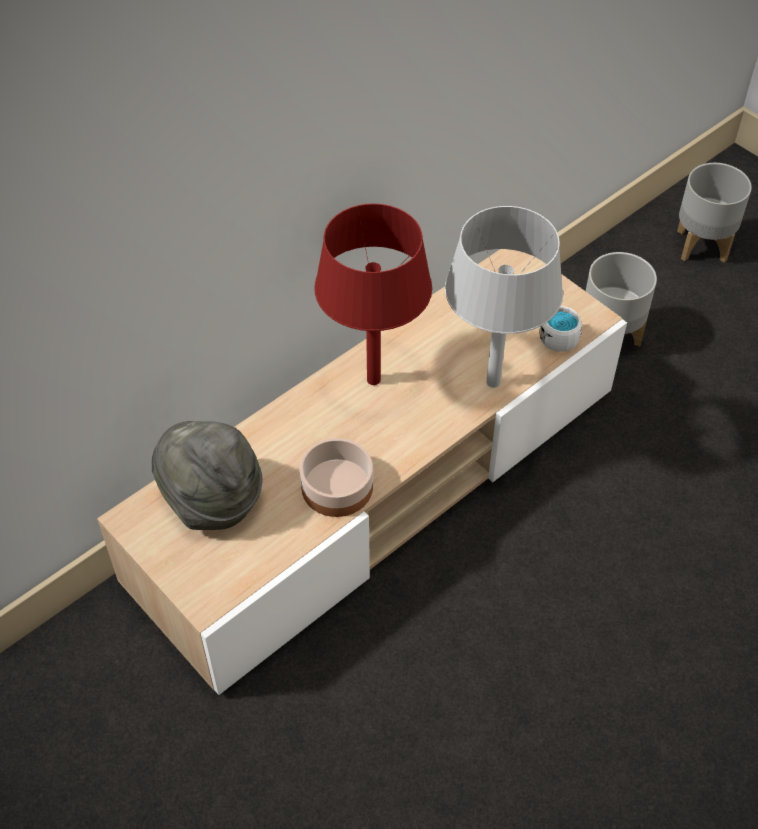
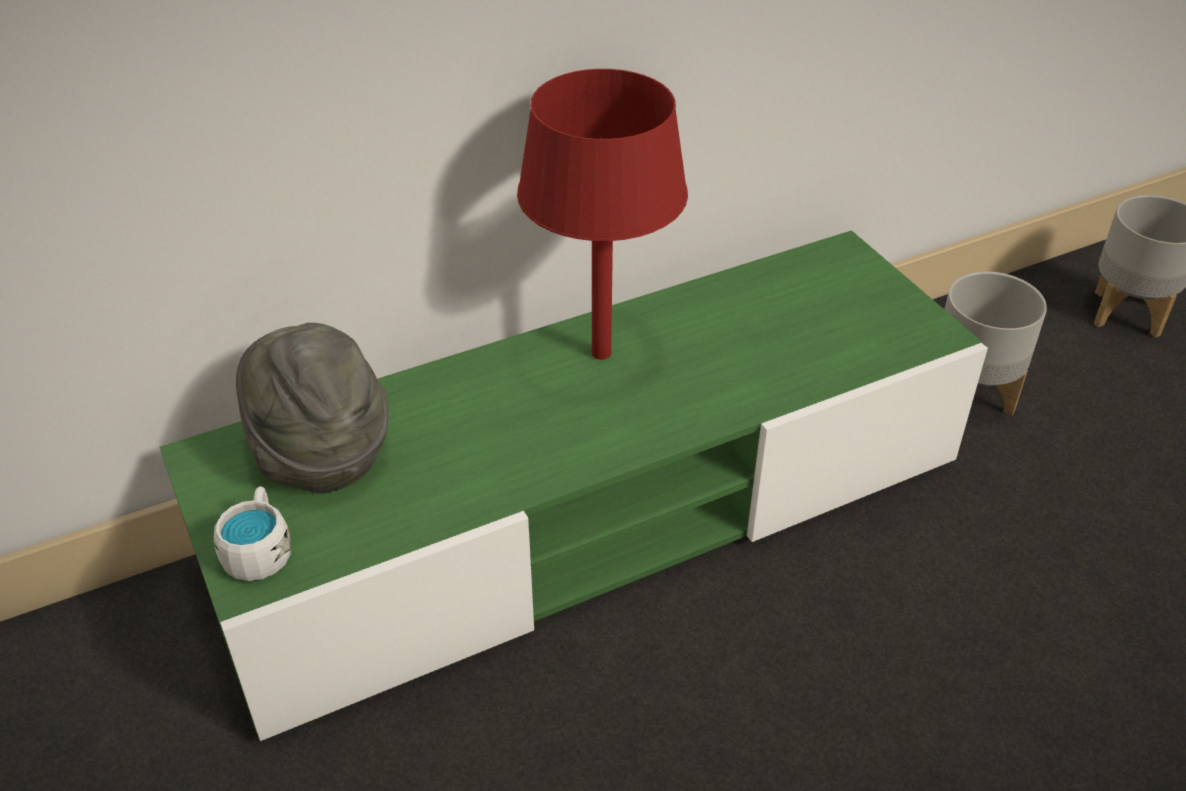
camera: 15 degrees right, 10 degrees down
beige tv stand [97,249,627,695] -> green tv stand [159,230,988,741]
bowl [300,438,373,517] -> none
grey table lamp [445,206,563,388] -> none
white mug [539,306,582,352] -> white mug moved to [214,486,291,581]

